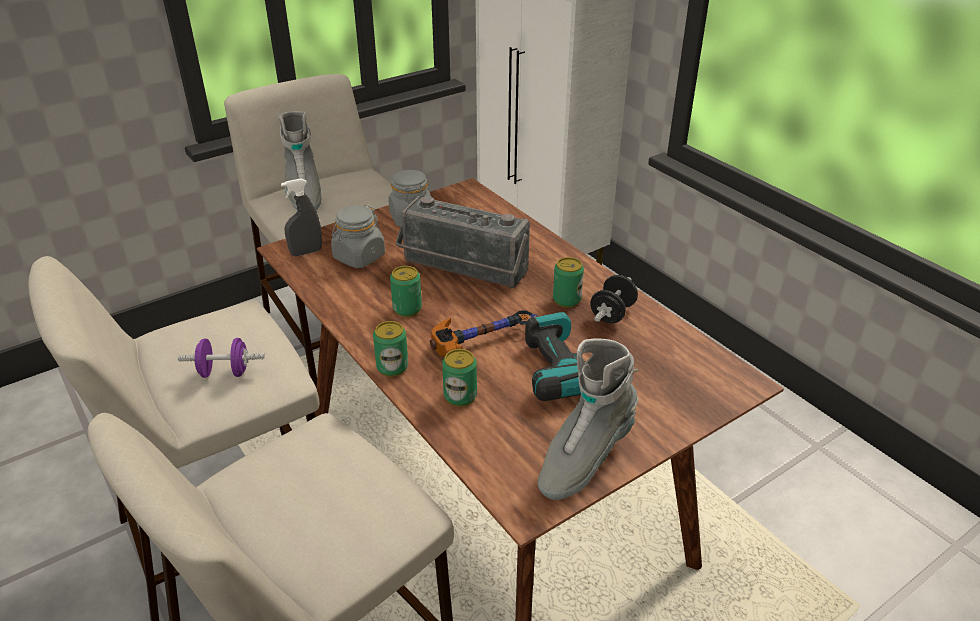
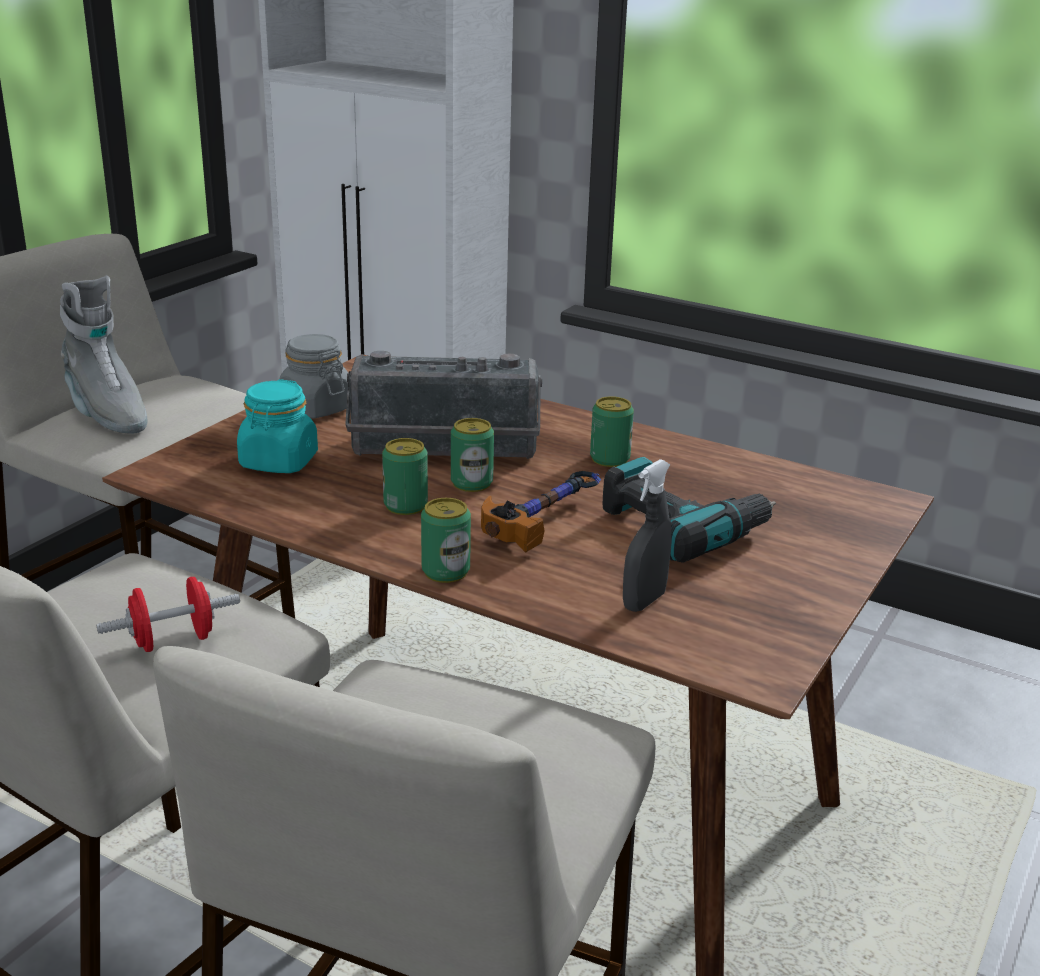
camera: 25 degrees left, 10 degrees down
purple dumbbell [178,338,265,378] -> red dumbbell [97,577,240,652]
grey spray bottle [281,178,322,256] -> grey spray bottle moved to [623,459,671,612]
grey jar [331,205,385,268] -> turquoise jar [237,379,318,473]
can [442,349,477,407] -> can moved to [451,418,494,492]
grey boot [538,338,639,500] -> none
black dumbbell [590,275,638,323] -> none

